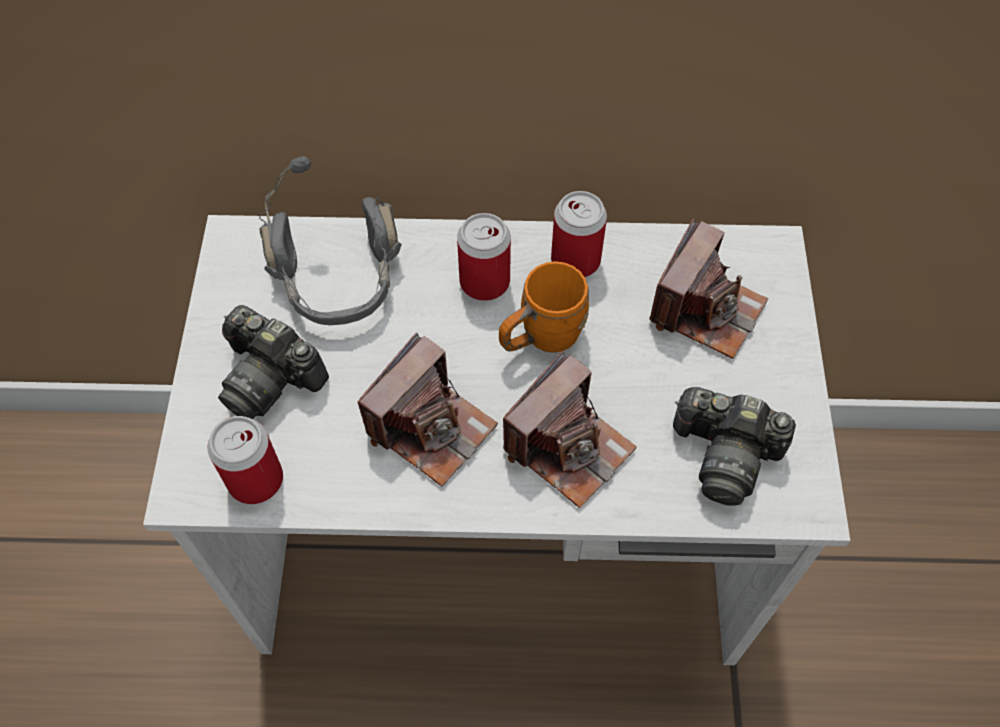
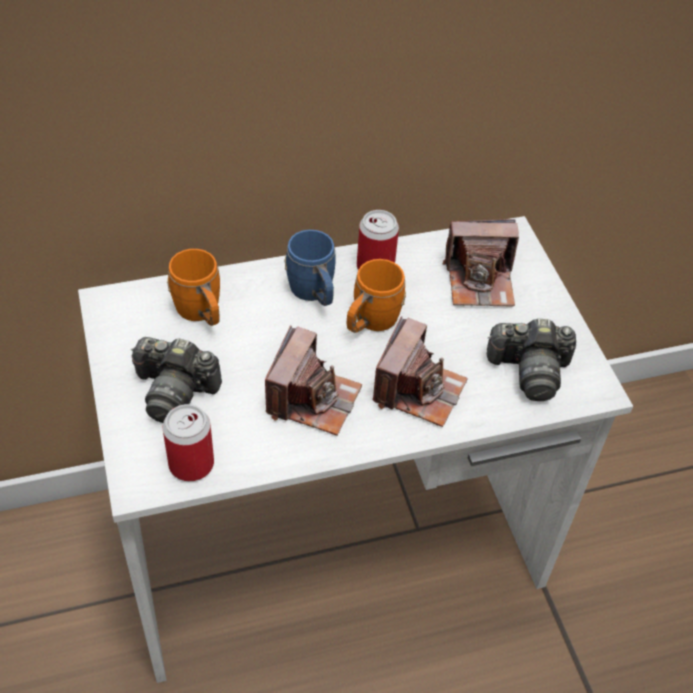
camera: 20 degrees left, 10 degrees down
grey headphones [259,156,402,325] -> orange mug [167,249,220,326]
can [457,213,511,301] -> blue mug [284,230,336,306]
camera [649,219,768,359] -> camera turned 75 degrees clockwise [443,219,519,306]

